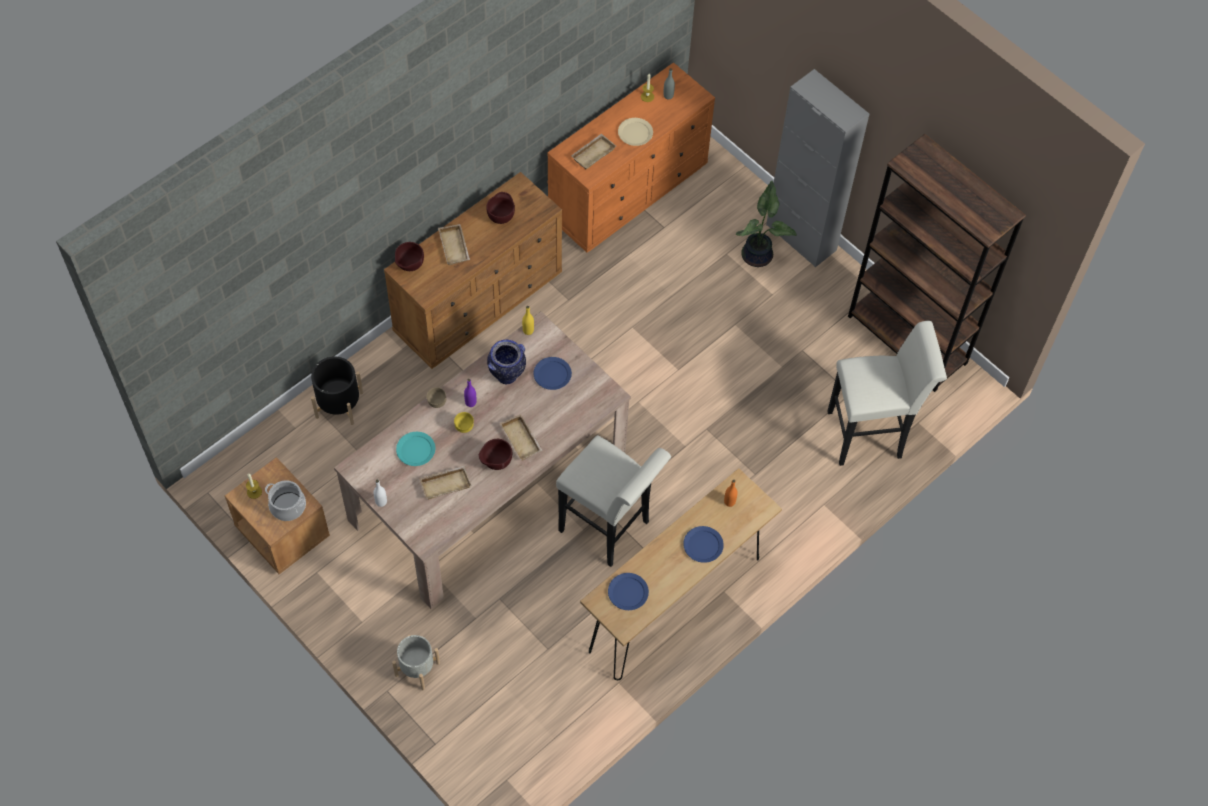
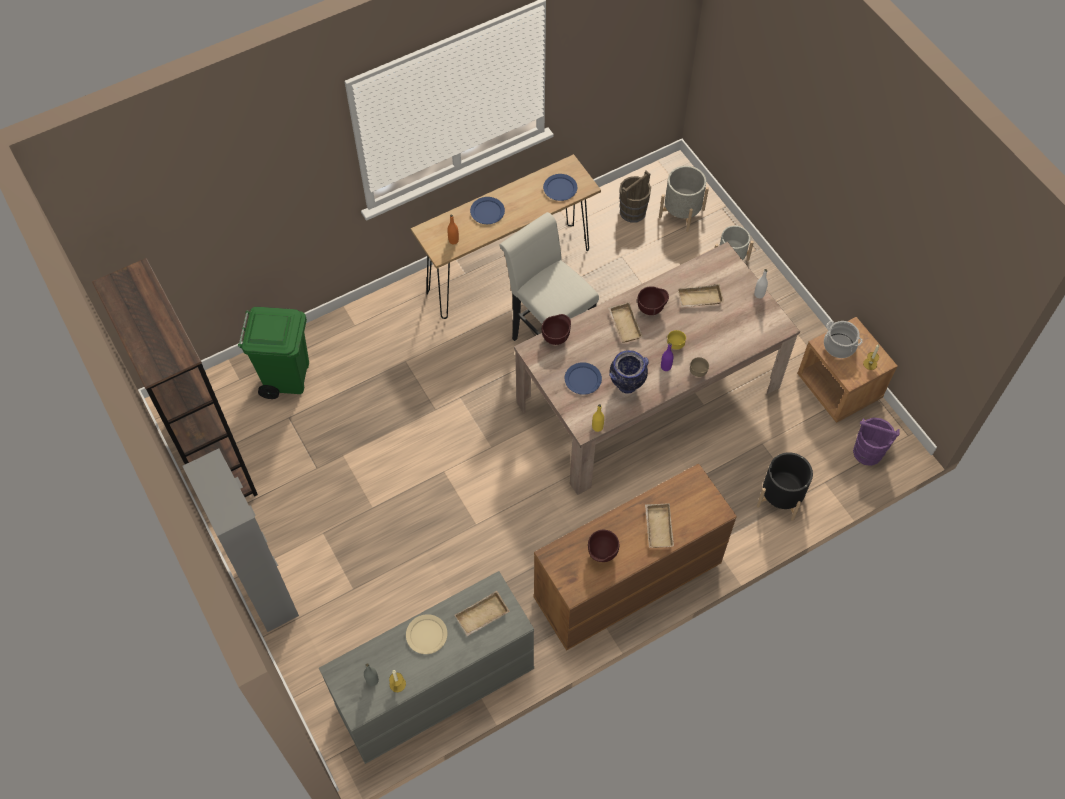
camera: 165 degrees left, 0 degrees up
brown bowl [395,242,424,271] -> brown bowl moved to [542,314,571,345]
turquoise plate [396,432,435,466] -> none
orange dresser [547,63,715,253] -> grey dresser [319,571,534,764]
potted plant [735,181,797,267] -> none
white stool [827,321,947,466] -> green trash can [238,307,309,399]
none -> brown bucket [619,171,651,223]
none -> grey planter [659,166,709,232]
none -> purple bucket [853,418,900,466]

